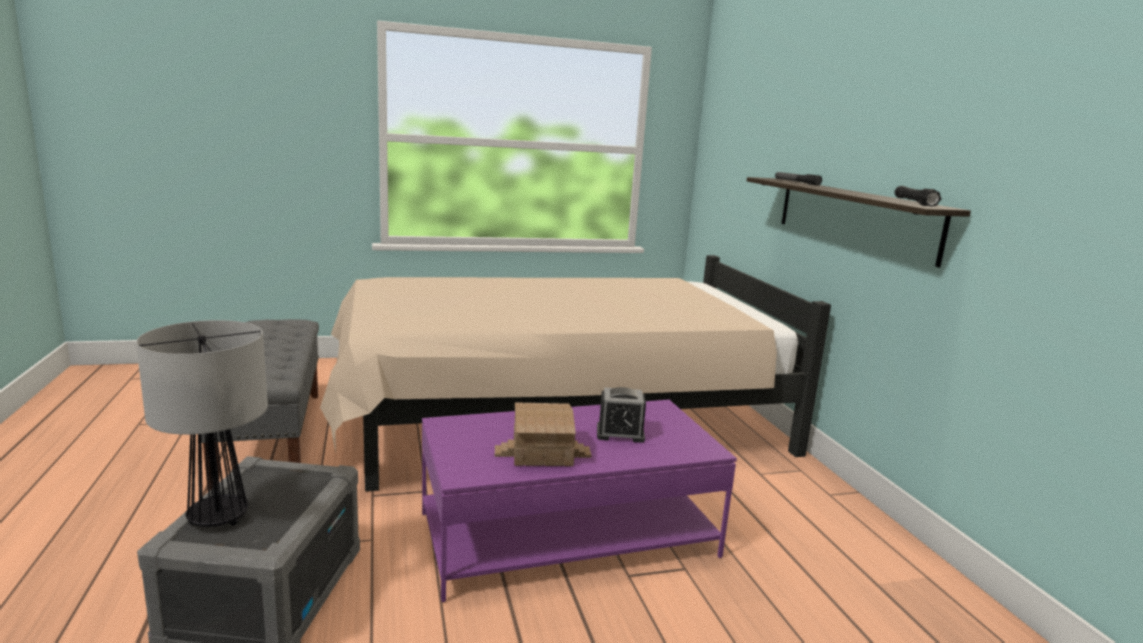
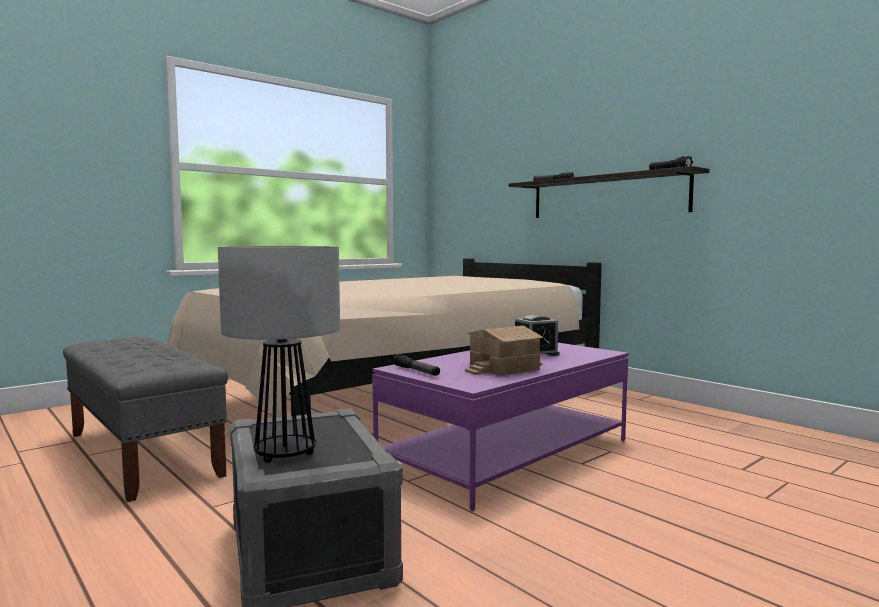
camera: 25 degrees left, 10 degrees down
none -> flashlight [393,354,440,376]

